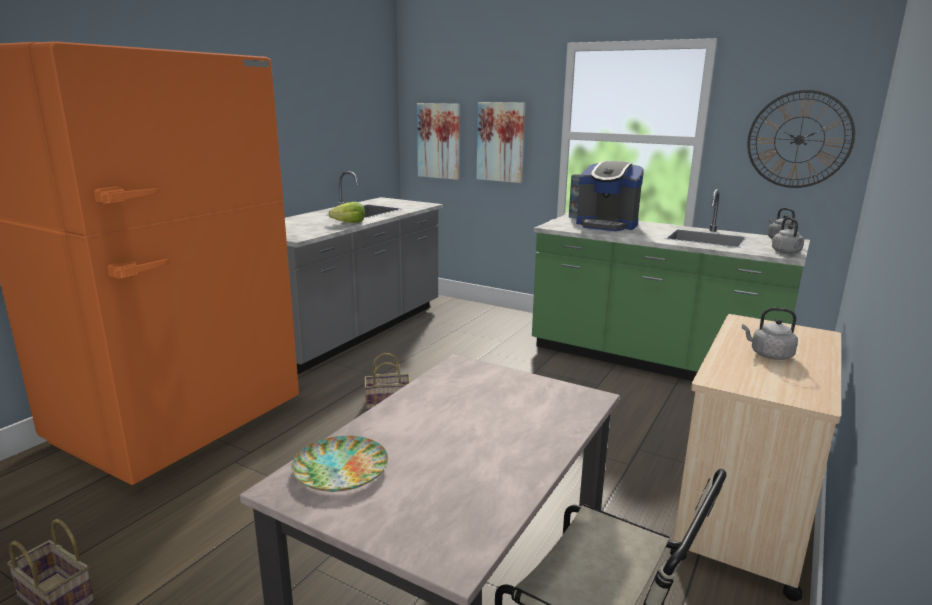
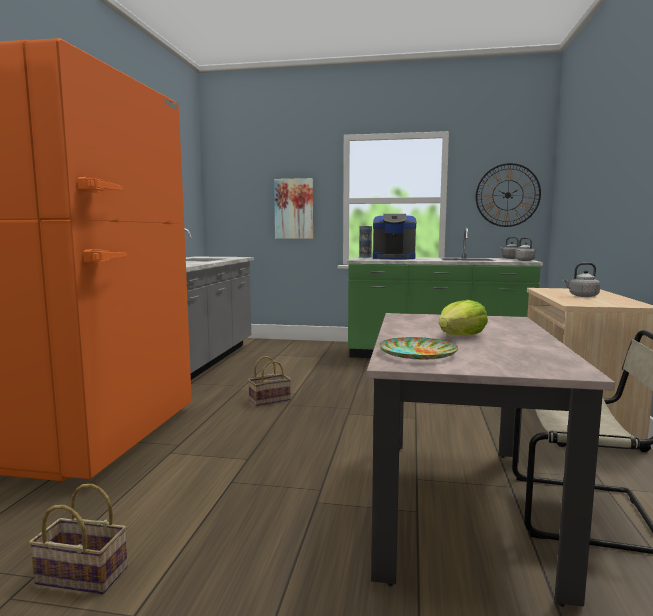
camera: 20 degrees left, 10 degrees down
lettuce [329,202,365,223] -> lettuce moved to [439,300,488,335]
picture [417,103,460,180] -> none

